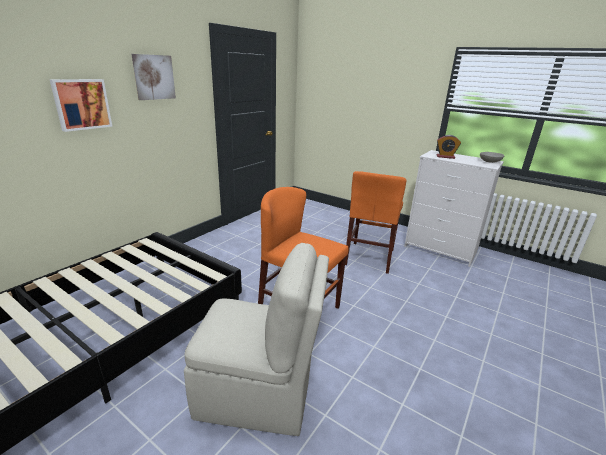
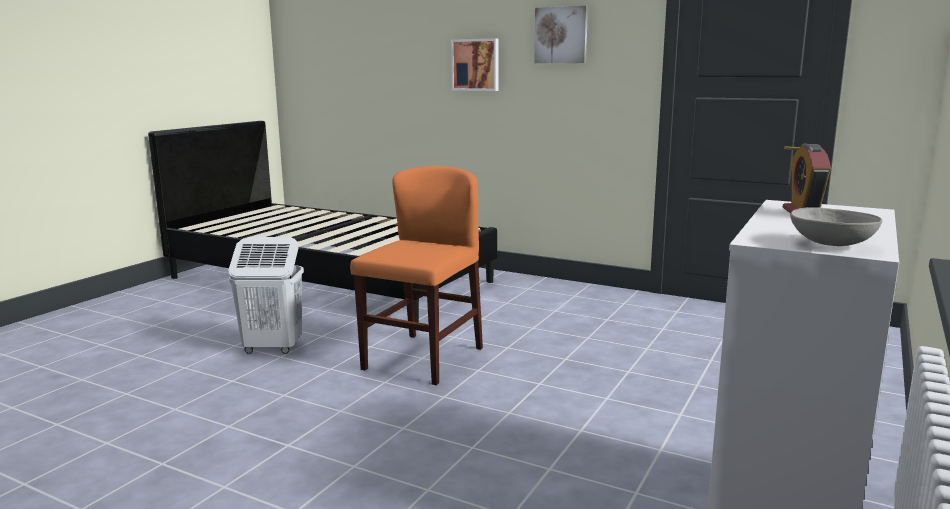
camera: 85 degrees right, 10 degrees down
beige chair [184,243,329,436] -> white laundry basket [228,237,304,354]
orange chair [345,171,407,274] -> none

